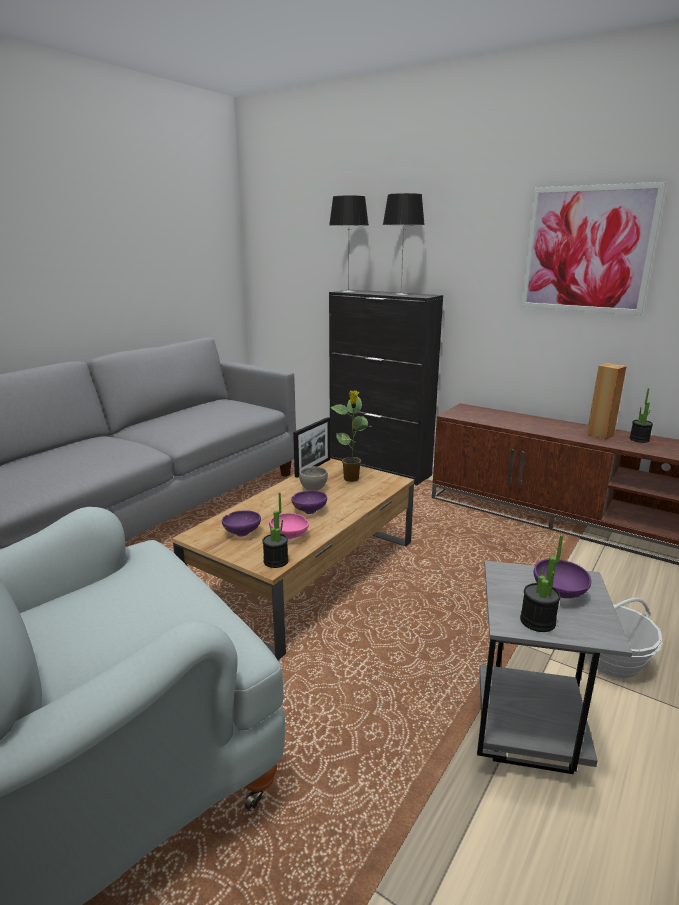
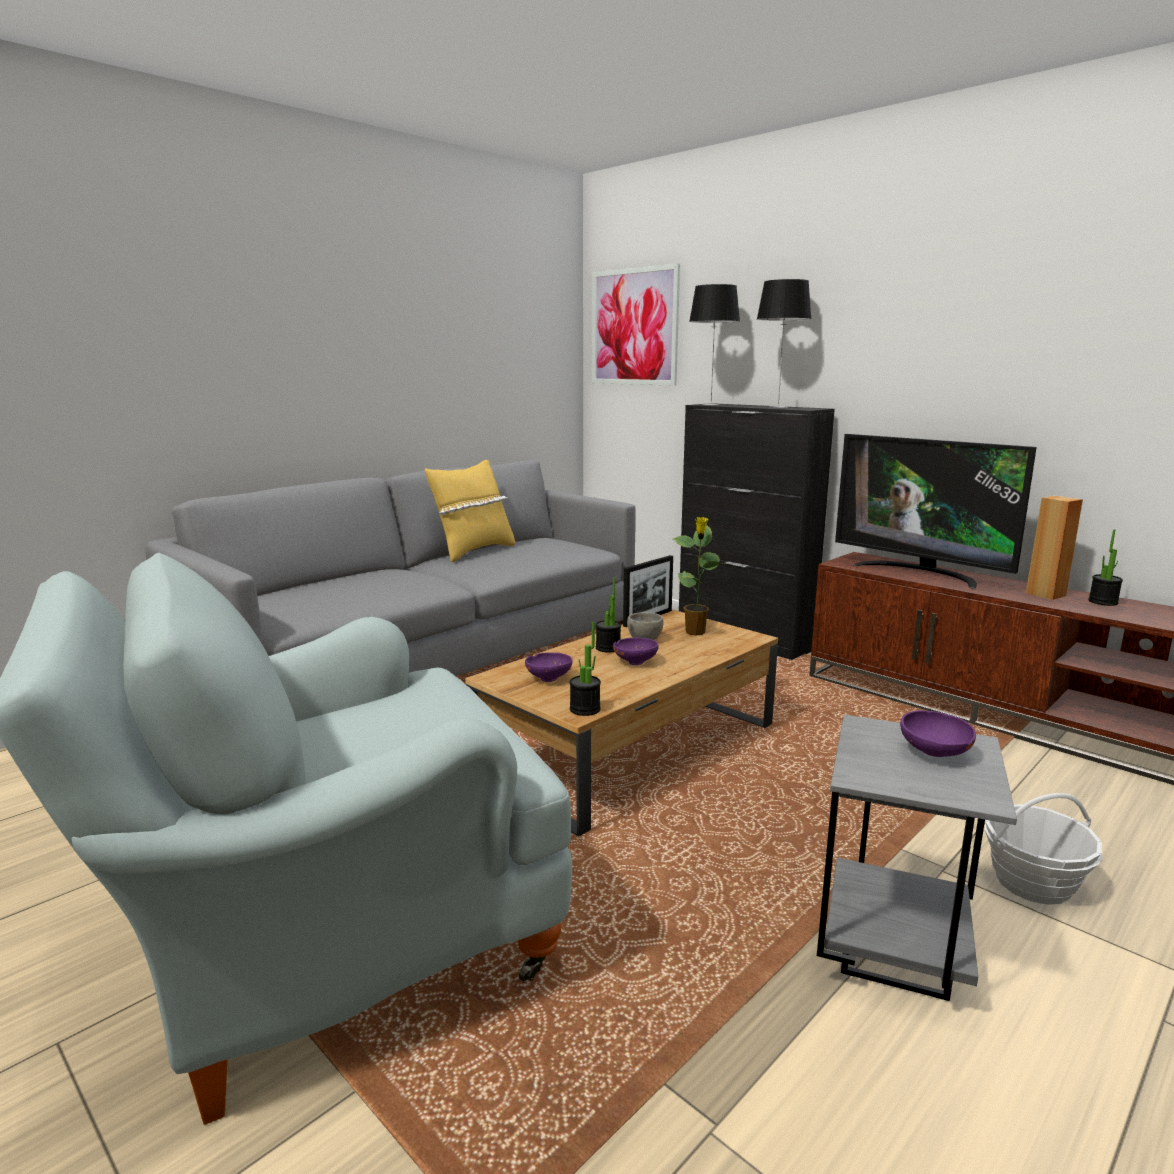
camera: 10 degrees right, 5 degrees down
pink bowl [270,513,309,539] -> none
potted plant [520,535,563,632] -> potted plant moved to [596,577,621,652]
picture [521,182,666,315] -> picture moved to [592,264,680,386]
none -> yellow pillow [425,460,515,563]
none -> television [835,434,1037,589]

